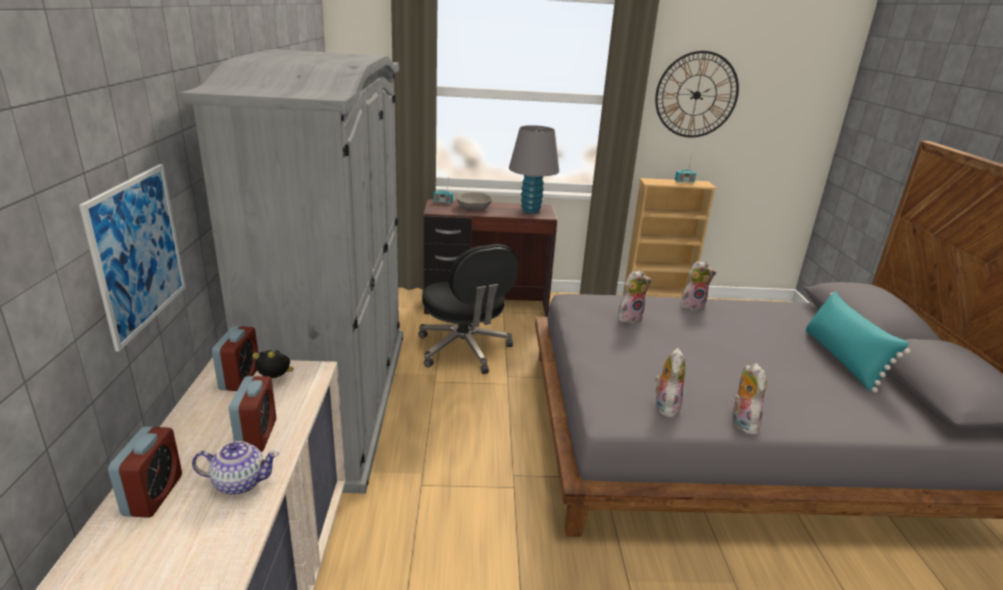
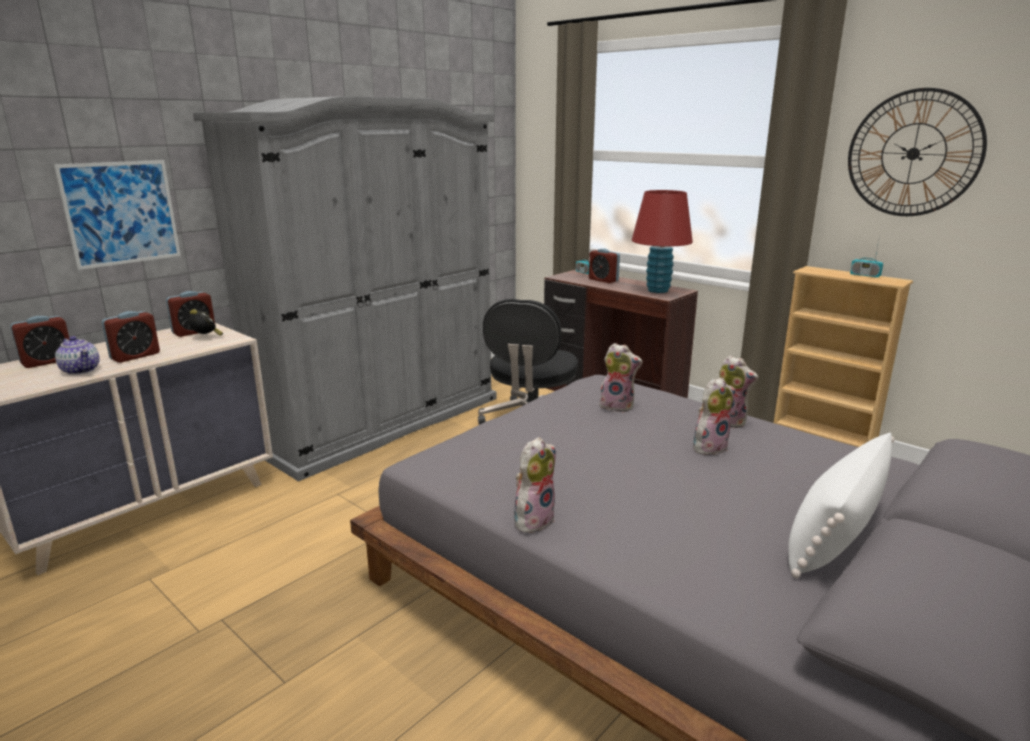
camera: 45 degrees right, 5 degrees down
grey bowl [456,192,493,210] -> alarm clock [589,249,620,283]
grey table lamp [509,125,559,213] -> red table lamp [632,190,693,293]
plush toy [655,348,685,418] -> plush toy moved to [693,377,735,455]
turquoise pillow [805,291,911,393] -> white pillow [788,432,895,578]

